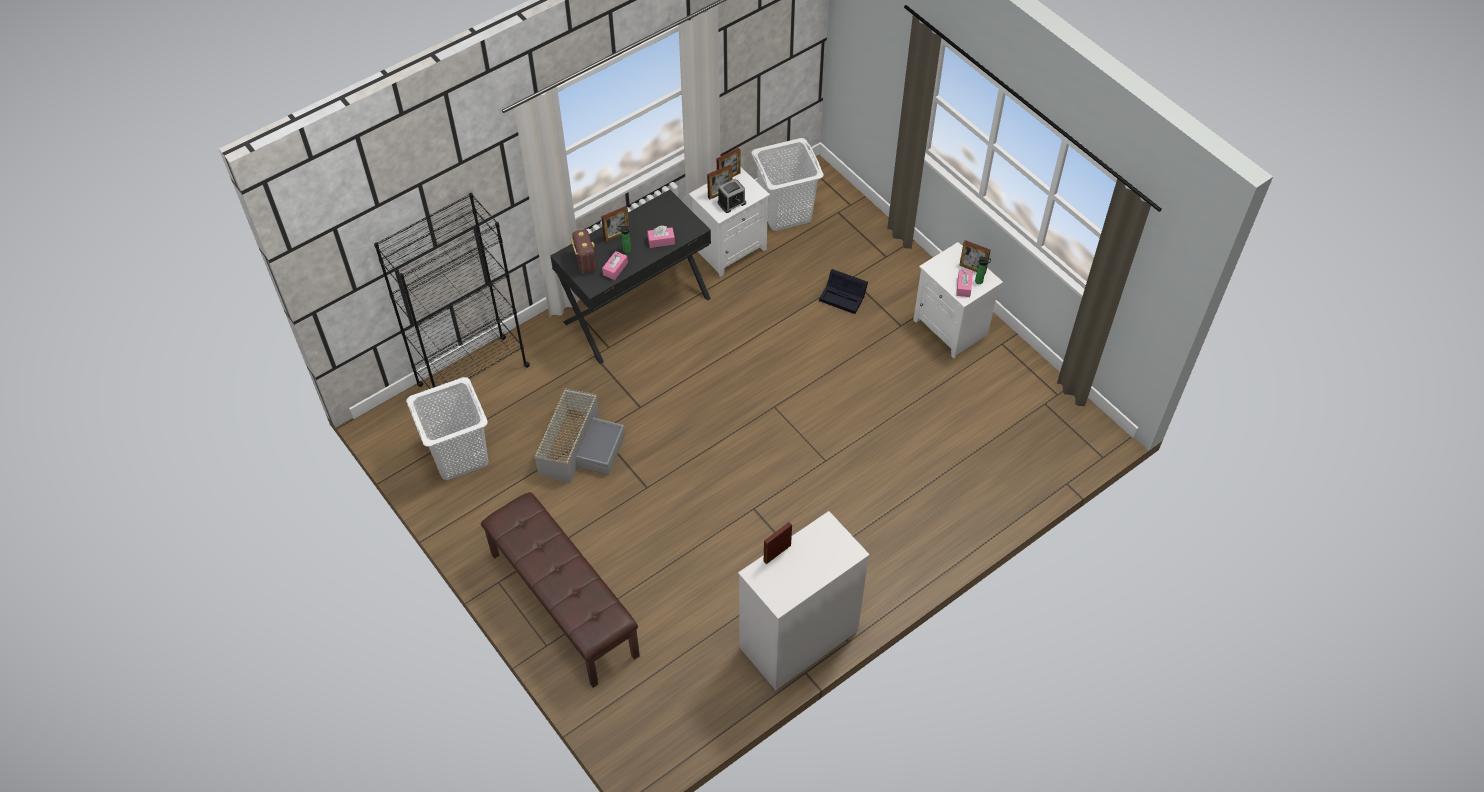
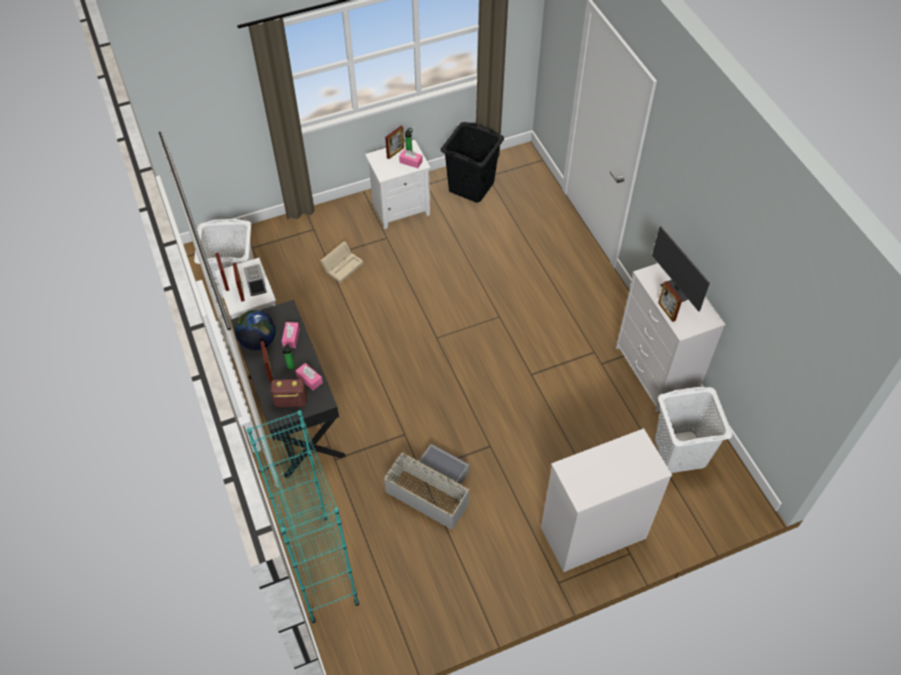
camera: 75 degrees left, 0 degrees up
black bookcase [374,193,530,389] -> turquoise bookcase [247,410,359,623]
white laundry basket [406,377,488,480] -> white laundry basket moved to [655,387,732,473]
brown bench [481,492,640,688] -> white dresser [541,428,672,572]
black storage box [819,269,868,314] -> beige storage box [320,241,364,283]
none -> globe [235,310,276,350]
none -> black laundry basket [441,122,504,203]
none -> monitor [652,226,710,312]

